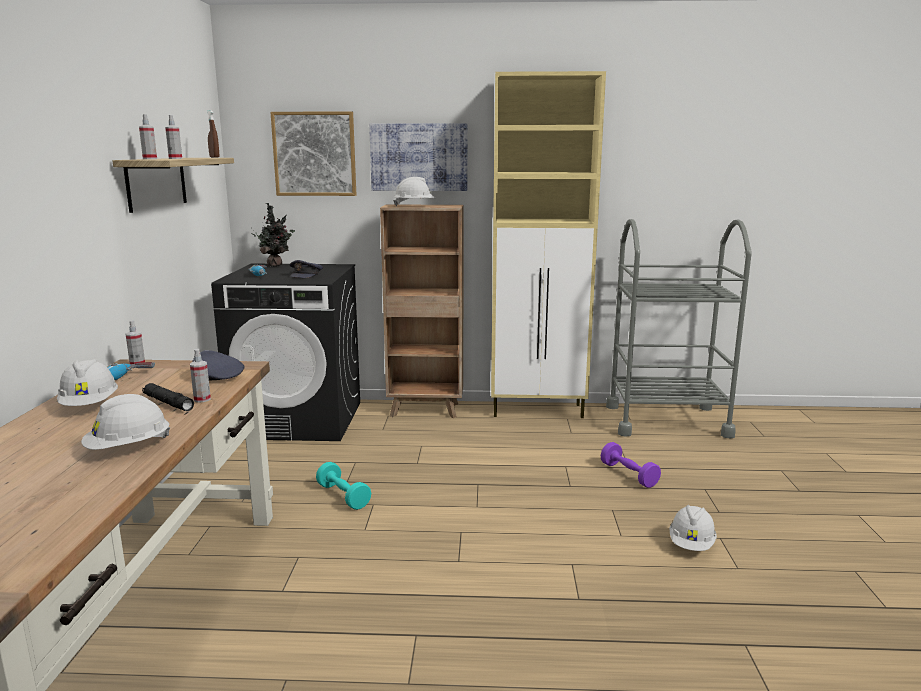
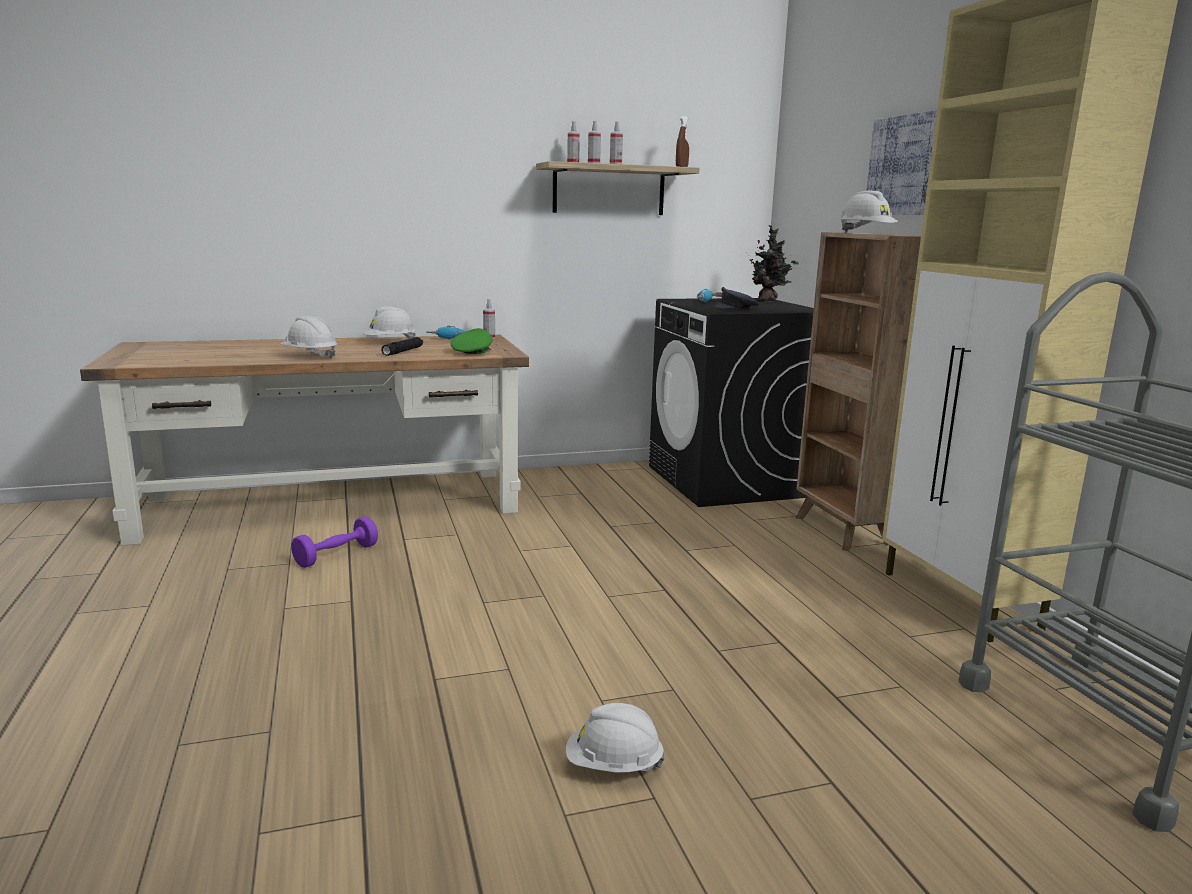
camera: 70 degrees right, 0 degrees up
spray bottle [190,349,211,403] -> spray bottle moved to [610,122,623,164]
grey cap [192,350,244,380] -> green cap [450,328,493,354]
picture [270,112,356,196] -> none
turquoise dumbbell [316,462,371,510] -> none
purple dumbbell [601,442,661,488] -> purple dumbbell moved to [291,516,378,568]

